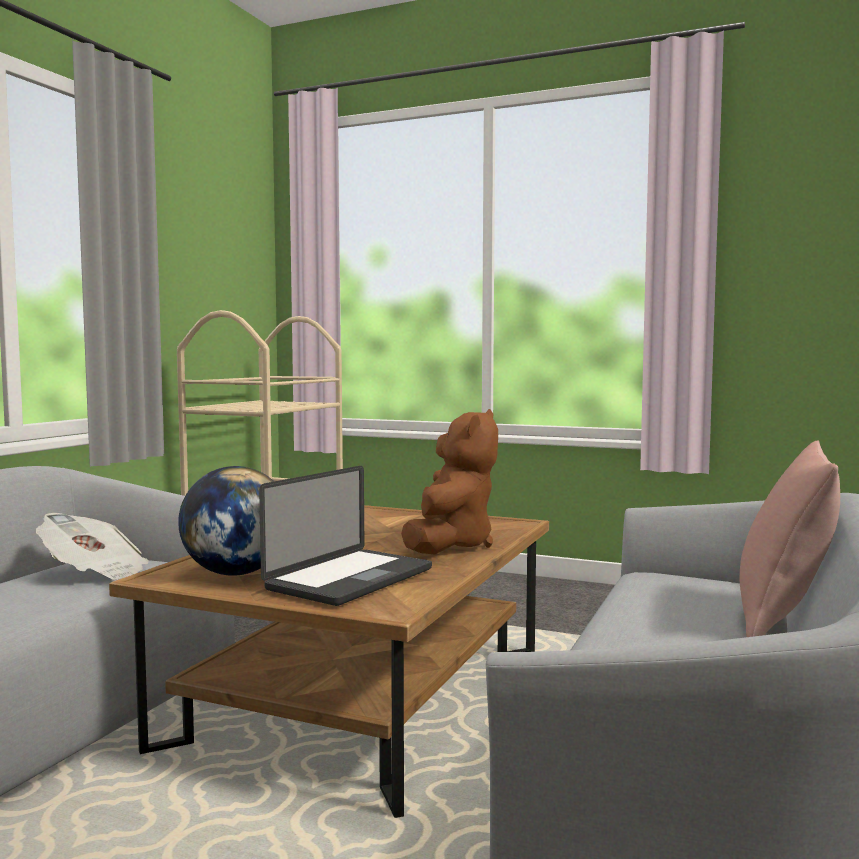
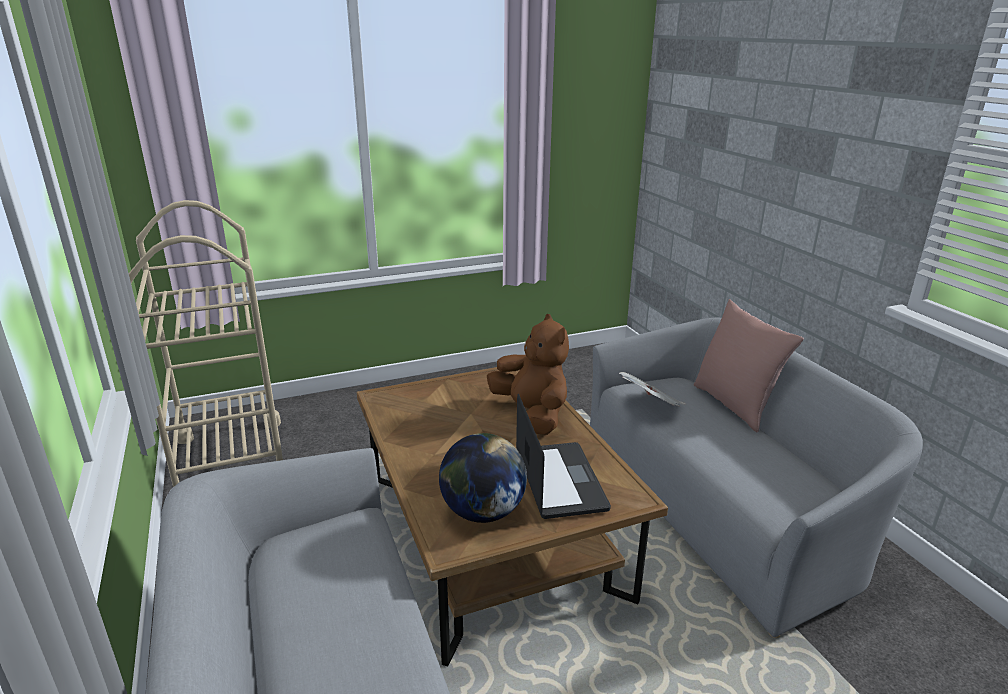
camera: 45 degrees left, 20 degrees up
newspaper [36,513,149,581] -> newspaper moved to [619,372,686,406]

